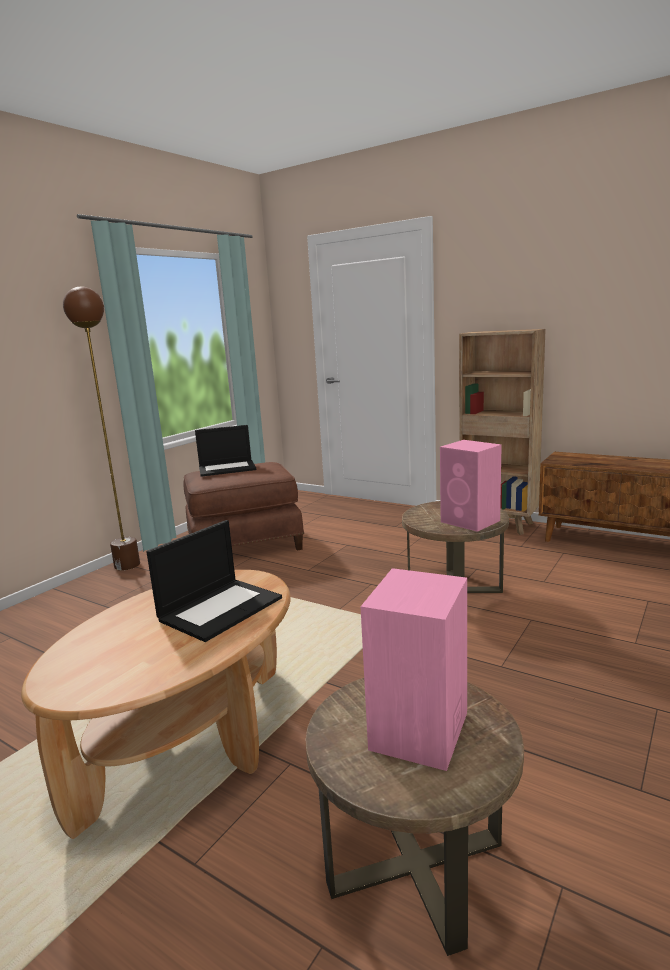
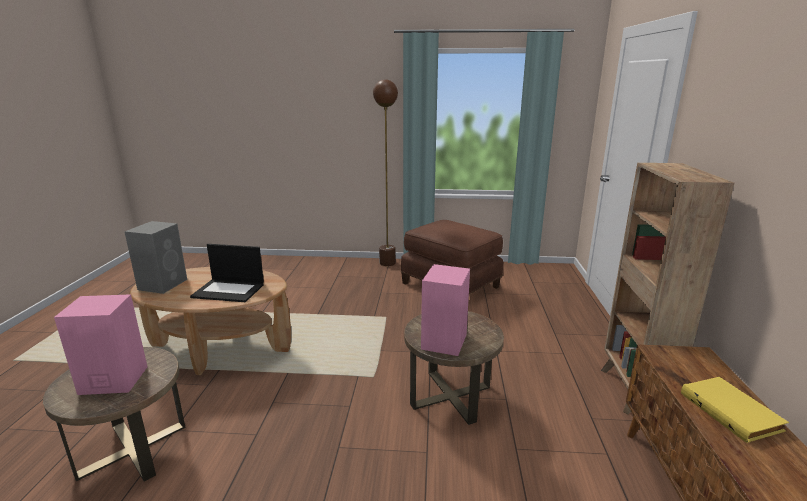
camera: 60 degrees right, 5 degrees up
laptop [195,425,256,477] -> none
none -> grey speaker [124,221,187,294]
none -> yellow book [681,377,789,443]

